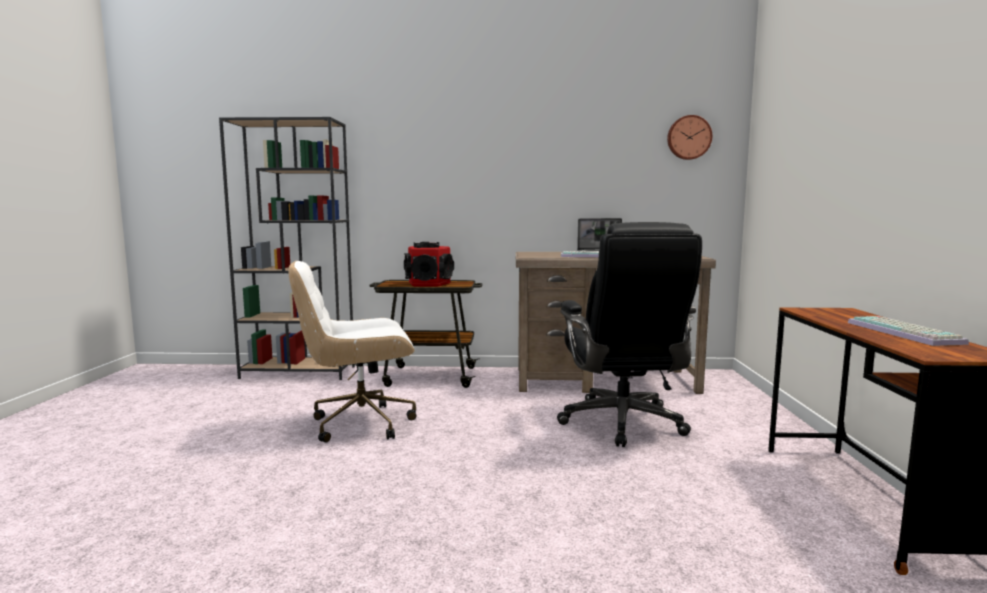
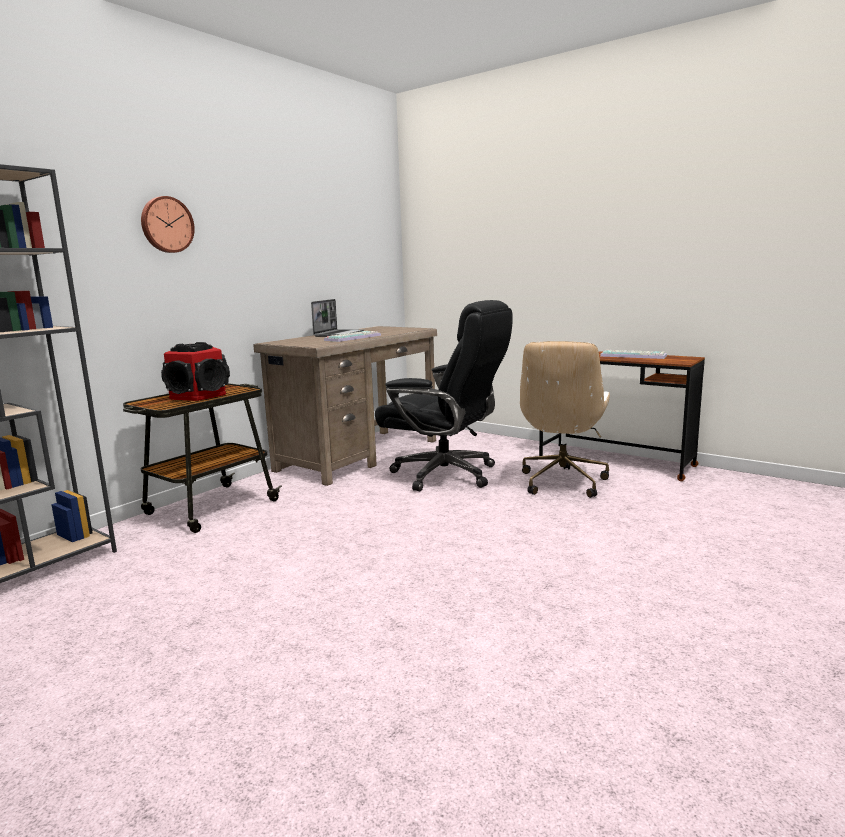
camera: 55 degrees left, 5 degrees up
white office chair [289,260,416,443] -> white office chair moved to [520,341,610,498]
wall clock [667,115,712,160] -> wall clock moved to [141,196,195,253]

